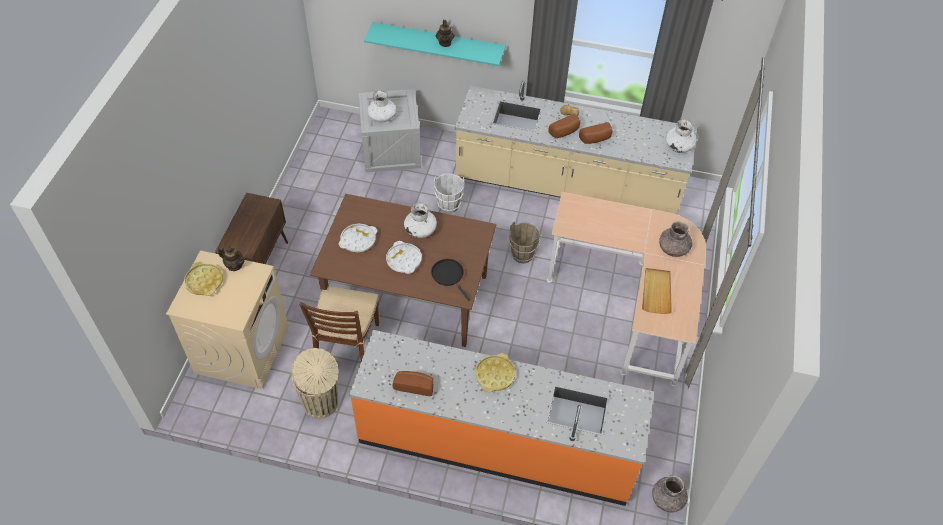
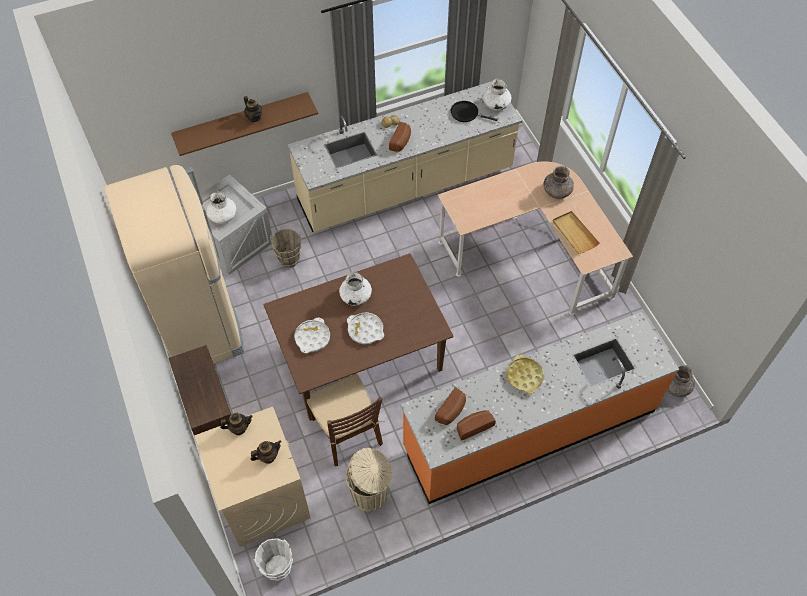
camera: 35 degrees left, 5 degrees up
yellow tray [184,262,223,296] -> none
turquoise shelf [364,22,506,66] -> brown shelf [171,92,318,156]
black frying pan [431,259,471,301] -> black frying pan moved to [451,101,498,122]
white bucket [434,174,464,213] -> white bucket moved to [254,538,293,581]
brown bucket [509,222,541,264] -> brown bucket moved to [270,229,302,268]
bread [579,122,612,144] -> bread moved to [435,387,466,425]
none -> beige fridge [104,165,244,364]
none -> teapot [251,440,282,464]

